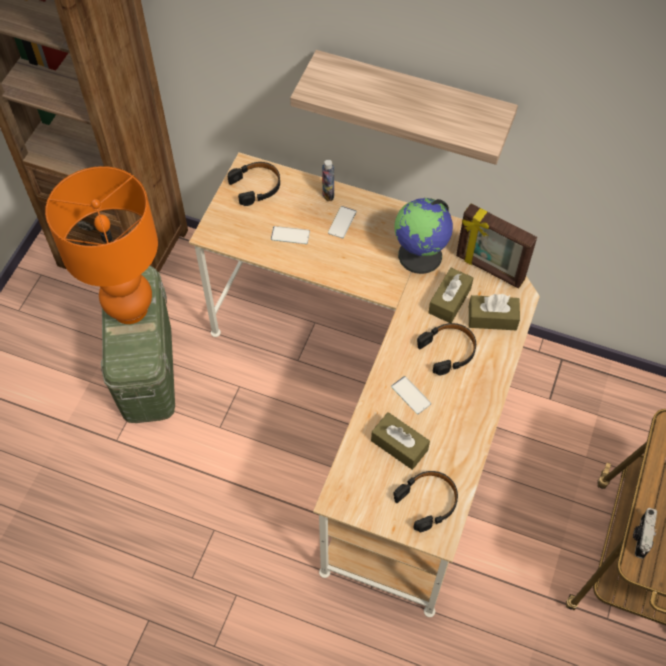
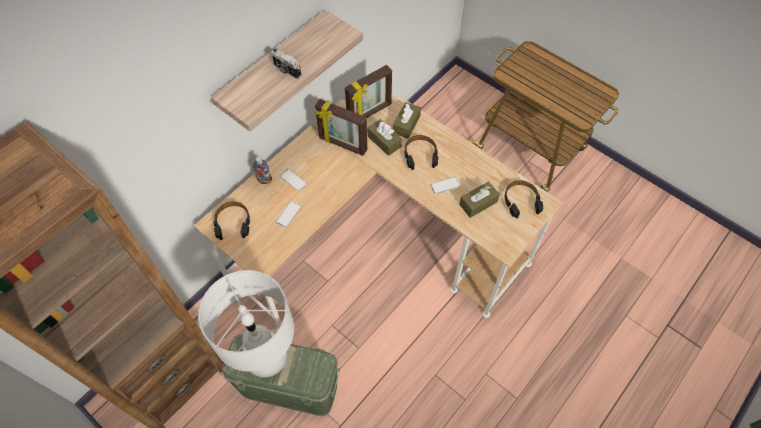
camera: 70 degrees left, 0 degrees up
orange table lamp [45,166,158,324] -> white table lamp [198,270,294,377]
globe [394,198,453,274] -> picture frame [315,99,367,156]
camera [633,508,657,559] -> camera moved to [271,48,301,79]

